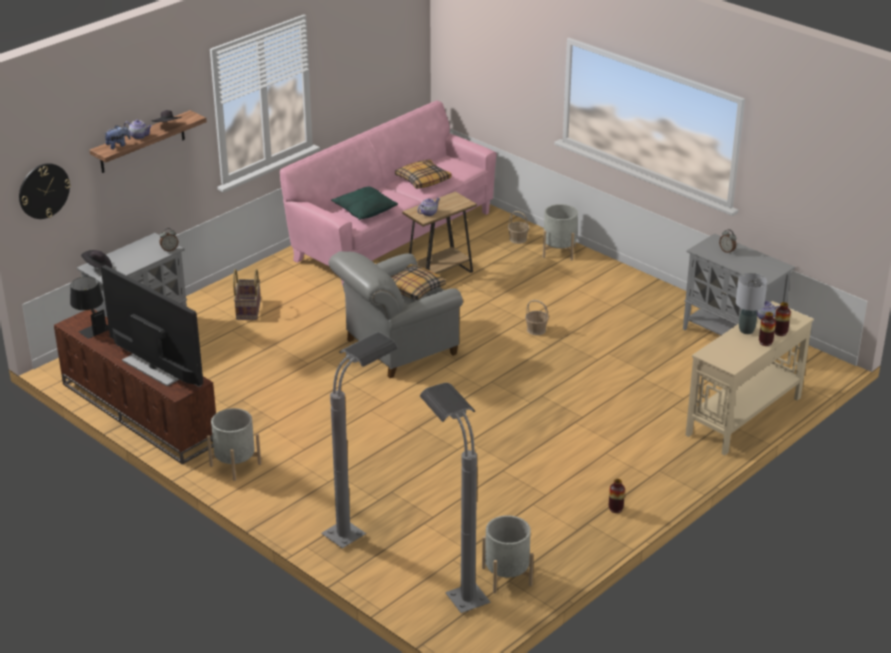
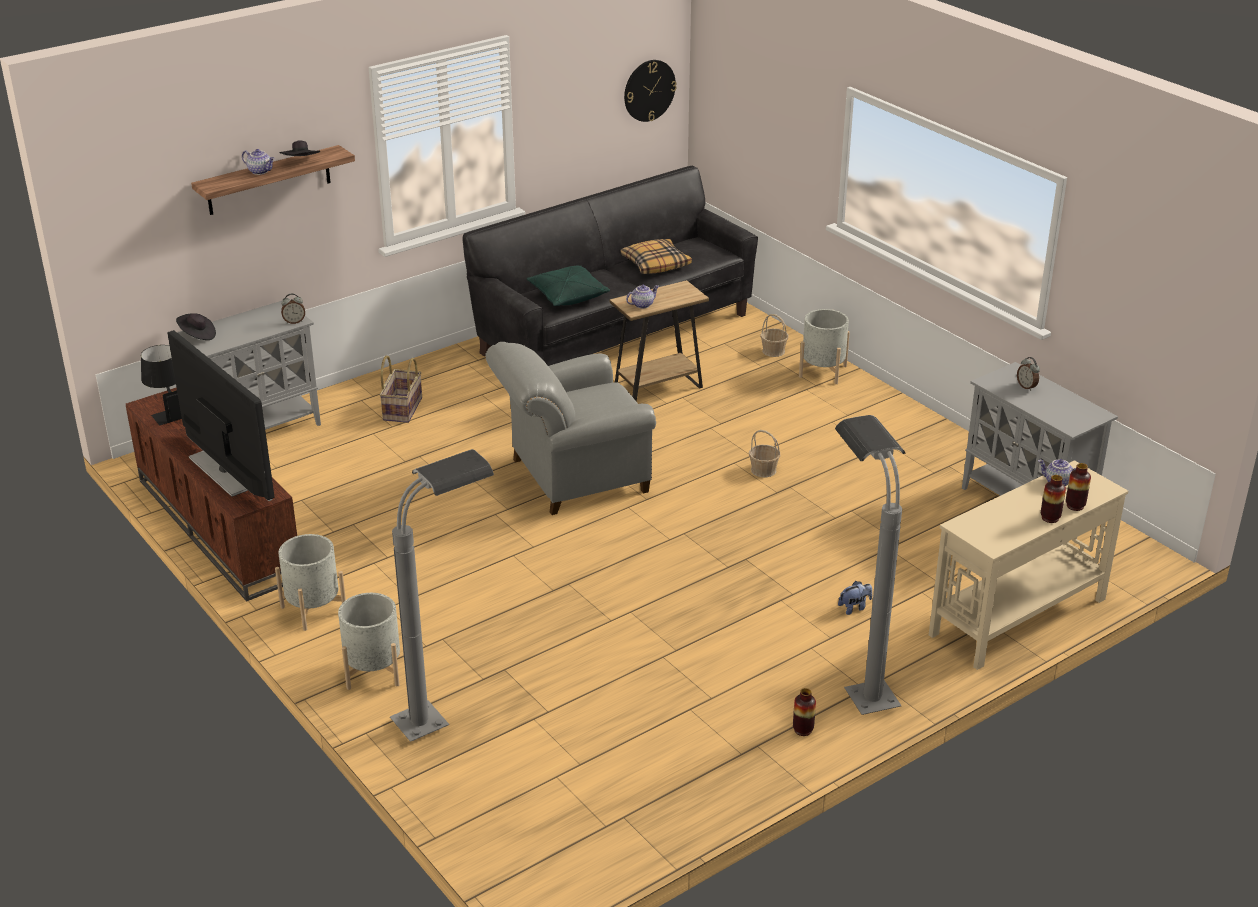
camera: 10 degrees right, 0 degrees up
wall clock [19,163,71,219] -> wall clock moved to [624,60,677,122]
plush toy [104,125,130,149] -> plush toy moved to [838,581,872,615]
pink sofa [280,100,497,286] -> black sofa [463,166,758,366]
pillow [391,264,446,300] -> none
grey floor lamp [420,383,491,613] -> grey floor lamp moved to [835,415,906,715]
grey planter [482,515,533,593] -> grey planter moved to [338,593,400,690]
grey table lamp [736,273,767,334] -> none

